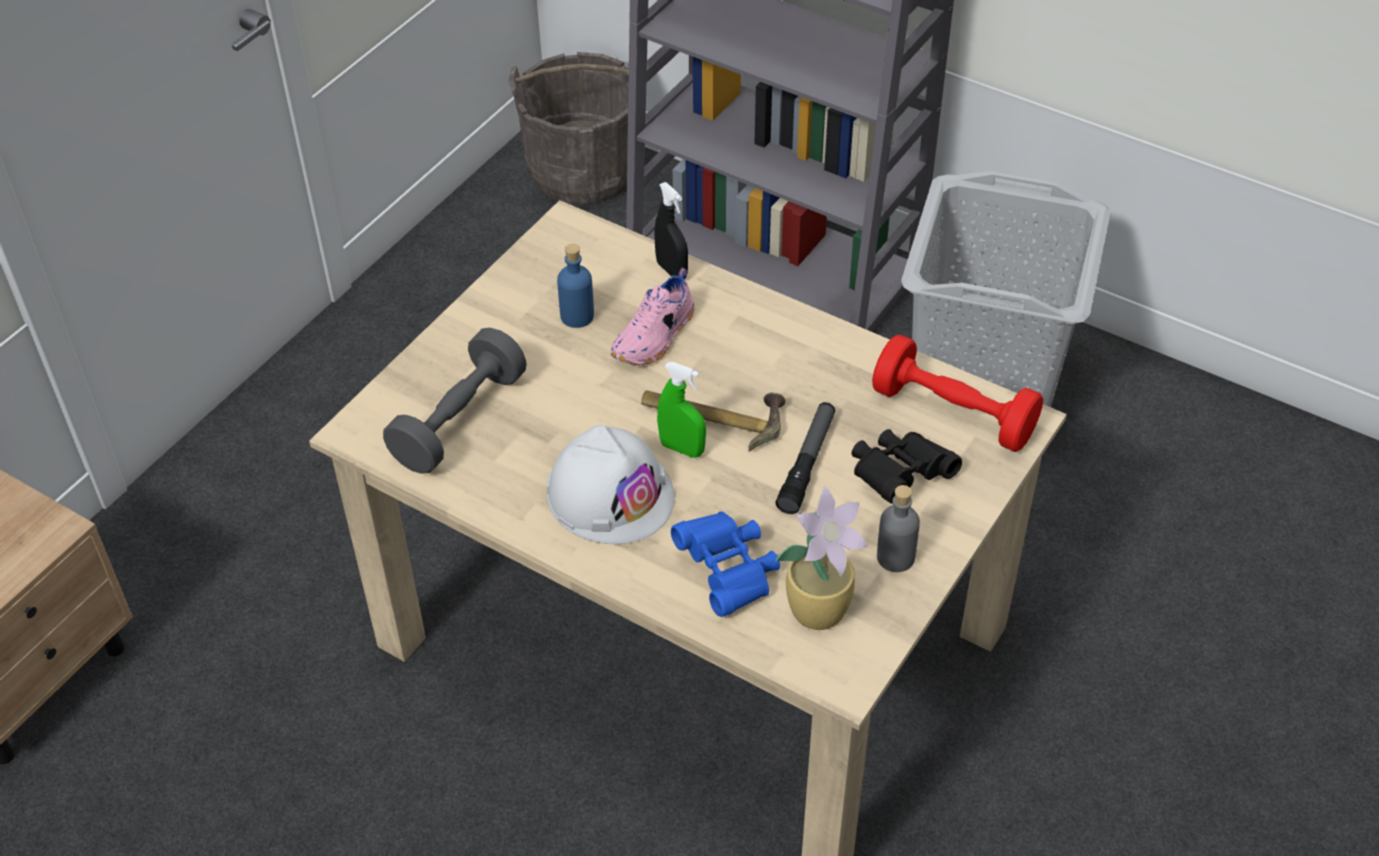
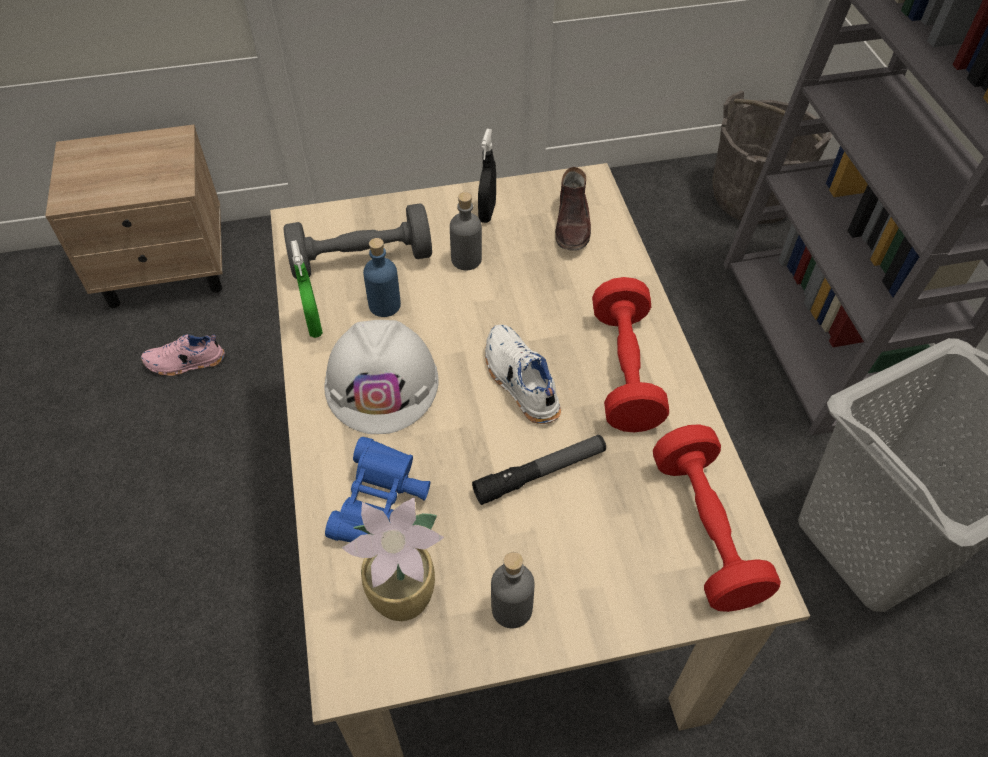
camera: 45 degrees right, 5 degrees up
blue bottle [557,244,594,328] -> blue bottle moved to [363,238,401,317]
pink shoe [611,268,694,365] -> pink shoe moved to [141,334,225,376]
hammer [641,390,786,452] -> white shoe [485,325,561,424]
black spray bottle [655,182,688,279] -> black spray bottle moved to [478,129,496,223]
green spray bottle [657,362,706,458] -> green spray bottle moved to [291,240,323,338]
black binoculars [852,429,962,504] -> none
none -> grey bottle [450,192,482,270]
none -> brown shoe [555,167,591,251]
none -> red dumbbell [592,277,669,432]

